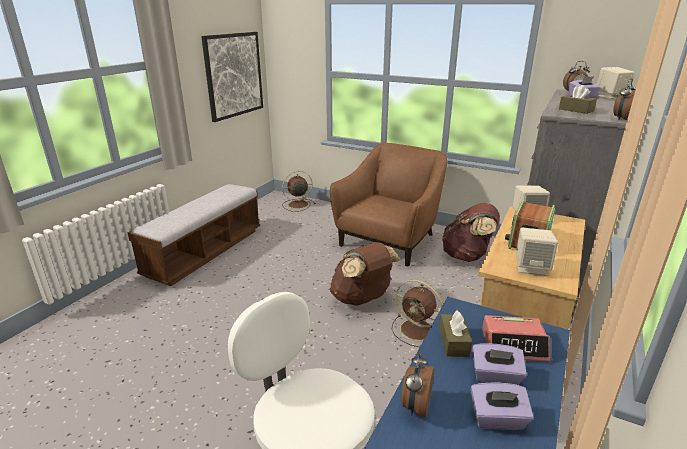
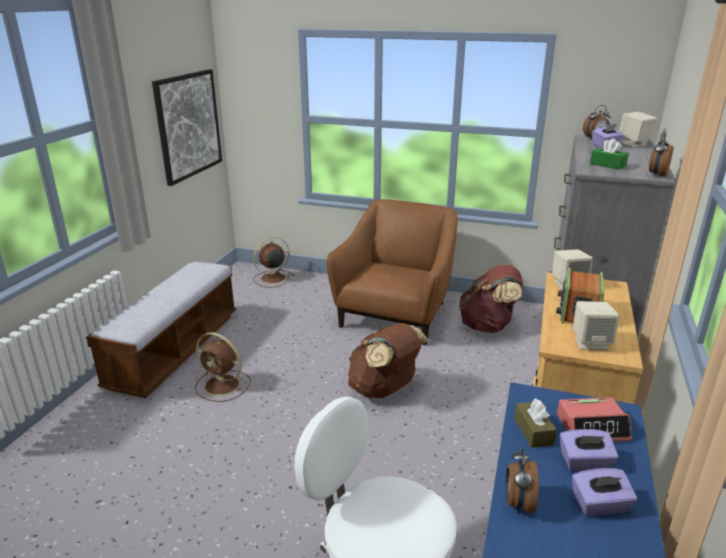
camera: 10 degrees left, 0 degrees up
brown fan [392,279,443,347] -> brown fan moved to [195,332,251,402]
brown tissue box [559,85,597,114] -> green tissue box [590,138,629,170]

